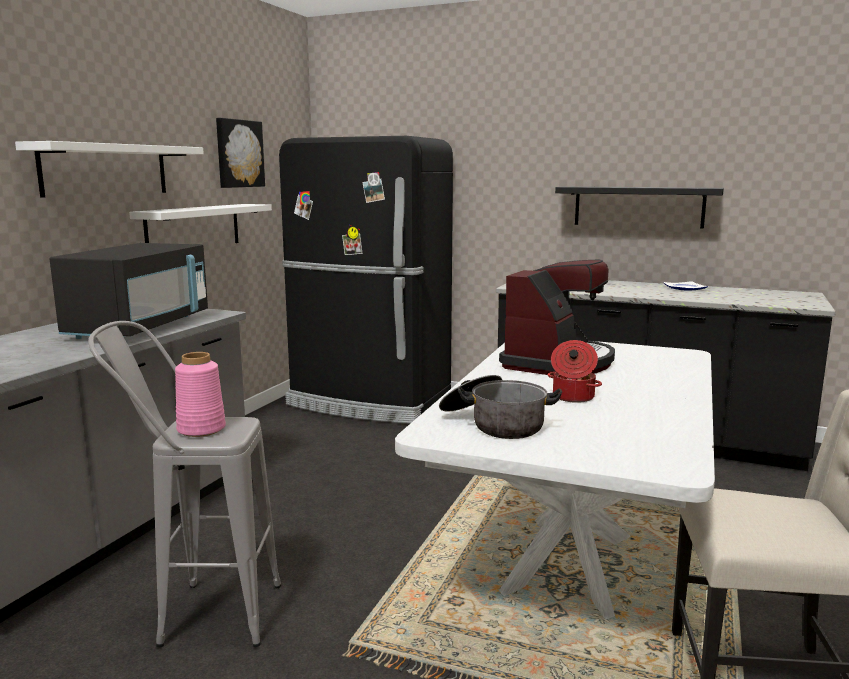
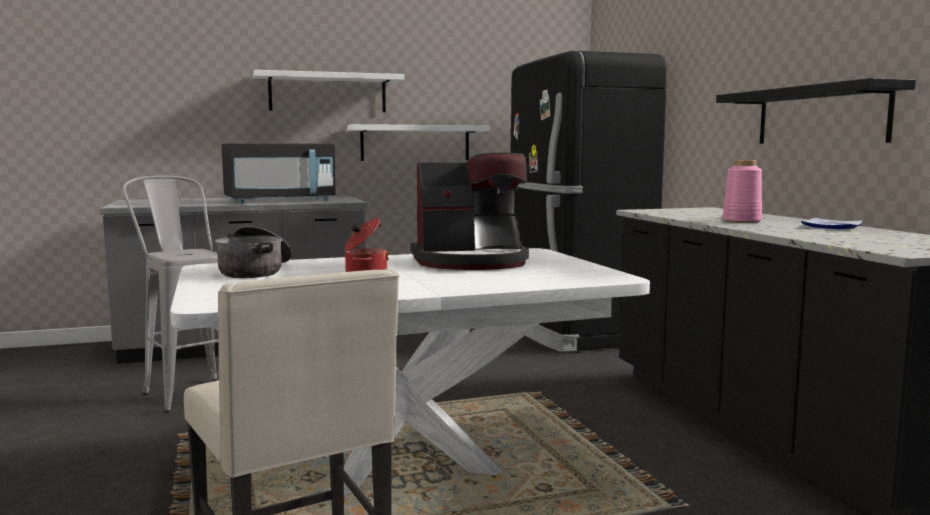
camera: 50 degrees right, 5 degrees down
pink vase [175,352,226,437] -> pink vase moved to [722,160,762,223]
picture [216,118,265,188] -> none

